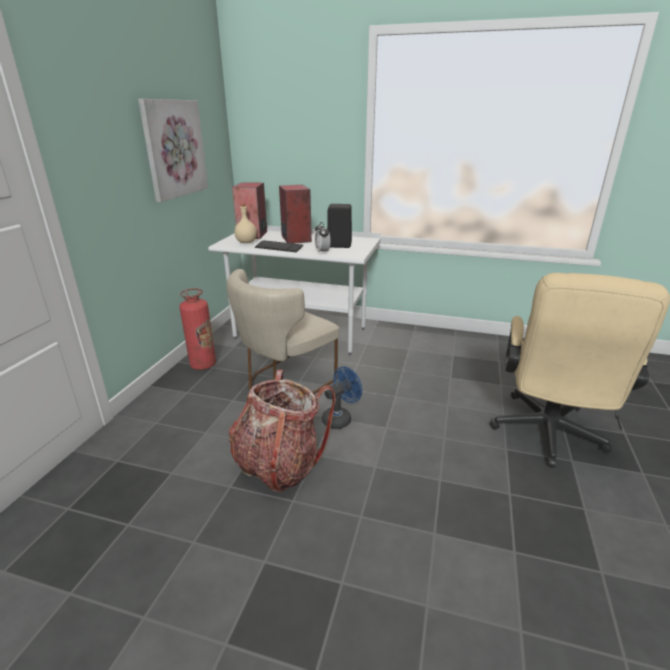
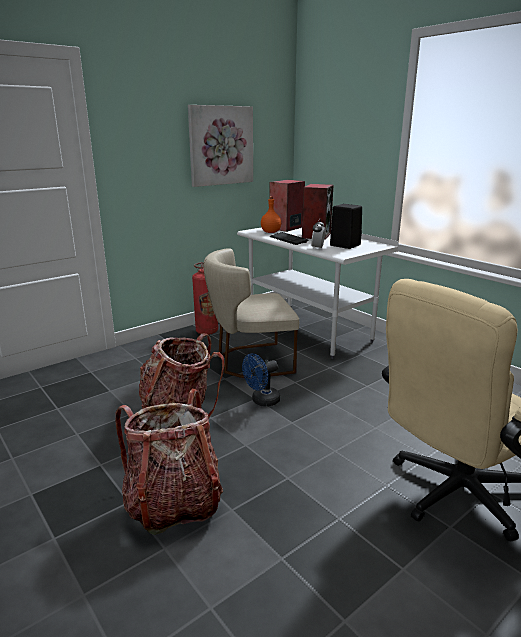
camera: 35 degrees right, 5 degrees down
beige bottle [235,203,257,243] -> orange bottle [261,196,281,233]
blue fan [322,366,362,429] -> blue fan turned 150 degrees clockwise [242,353,280,406]
none -> backpack [115,389,223,535]

